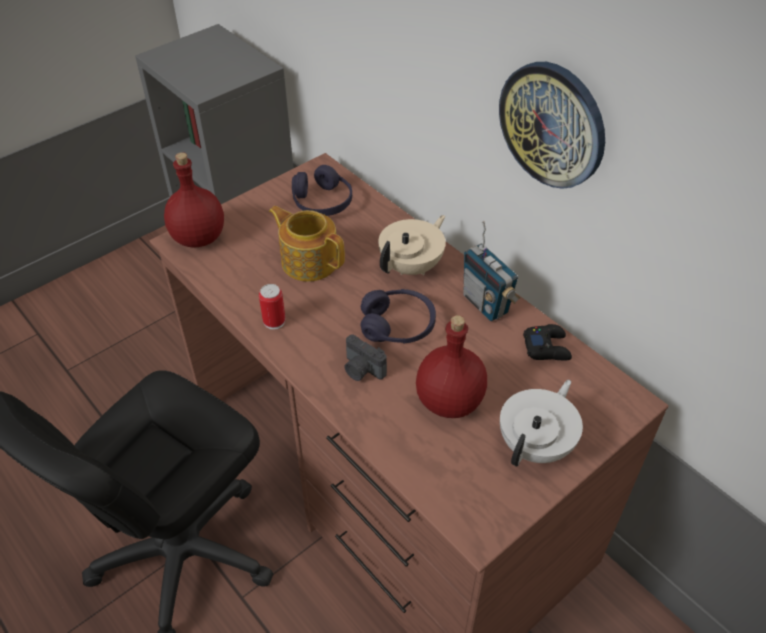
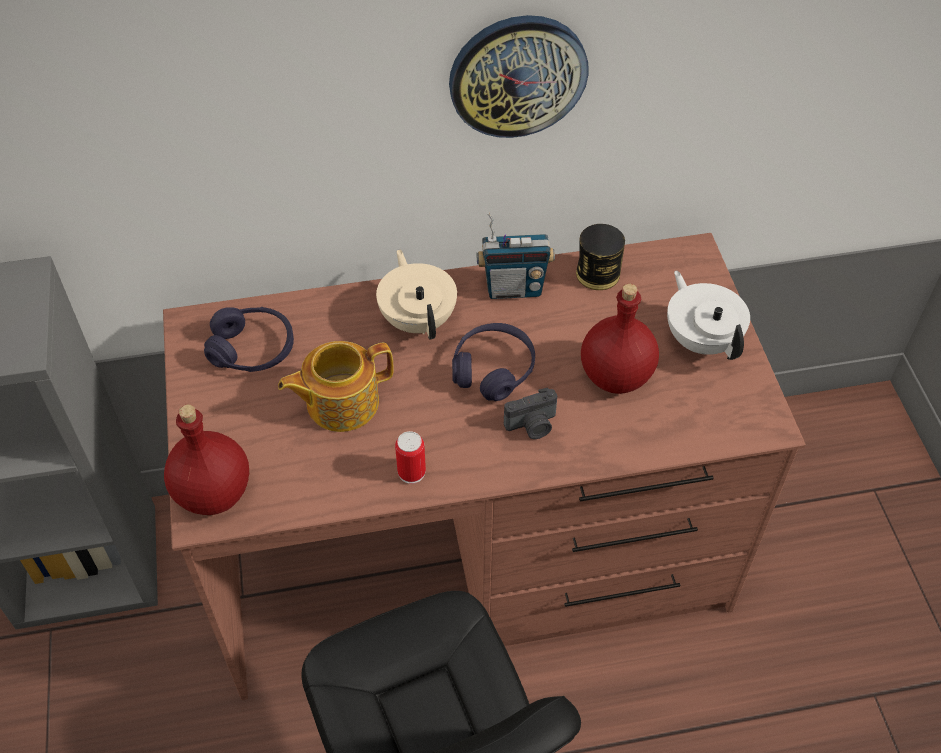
camera: 60 degrees left, 5 degrees up
black game controller [523,324,572,361] -> can [576,224,625,290]

